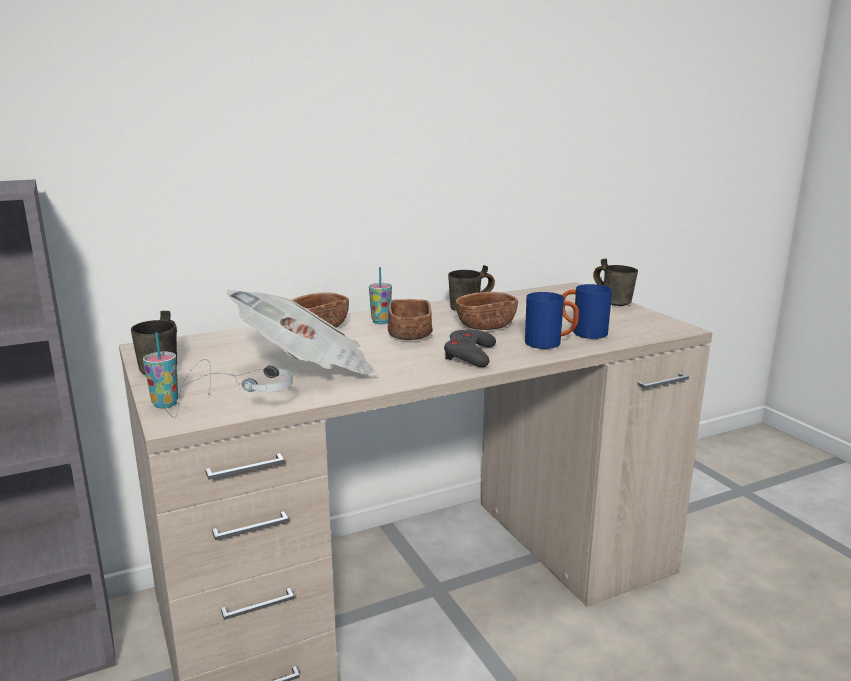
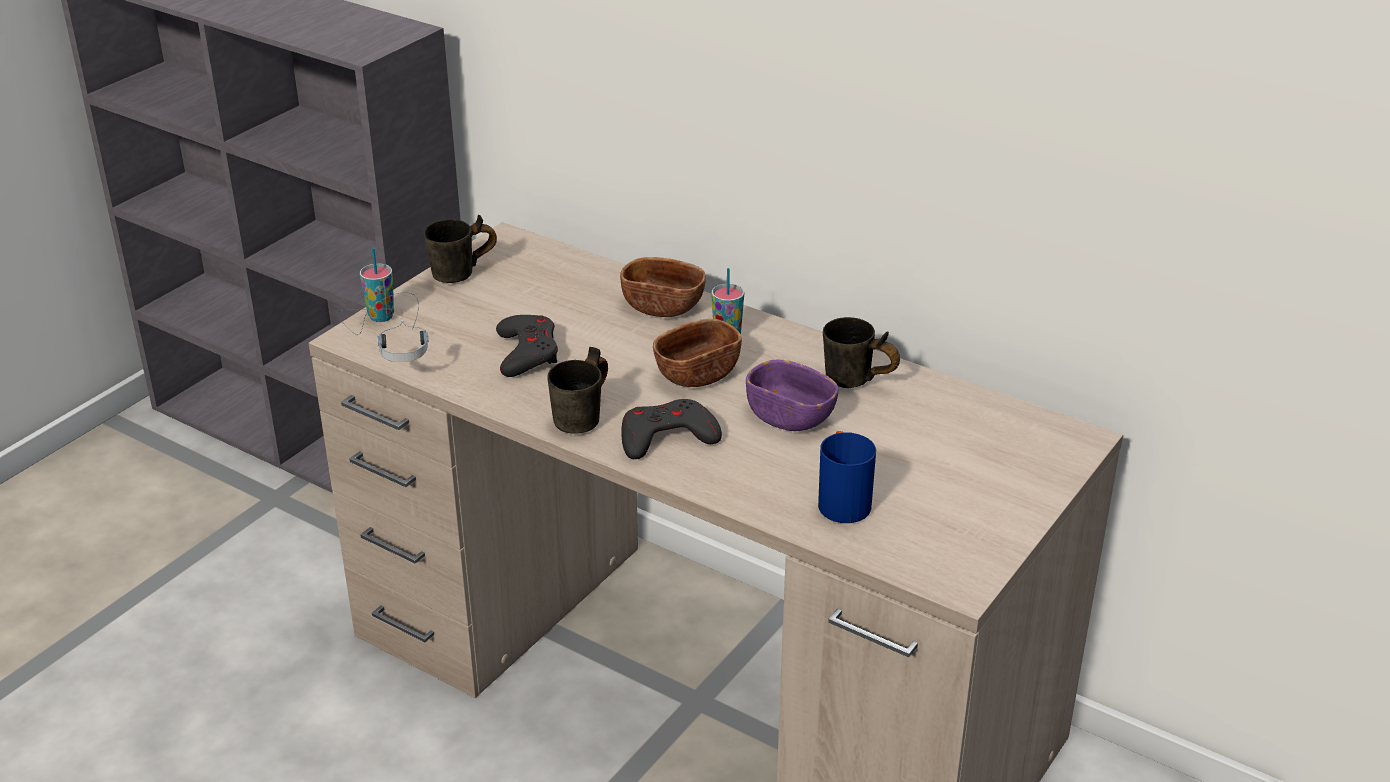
camera: 60 degrees right, 15 degrees up
newspaper [226,290,378,376] -> grey game controller [496,315,558,377]
brown bowl [456,292,518,330] -> purple bowl [746,360,838,431]
blue mug [525,292,579,349] -> none
grey mug [593,259,638,306] -> grey mug moved to [547,347,608,434]

